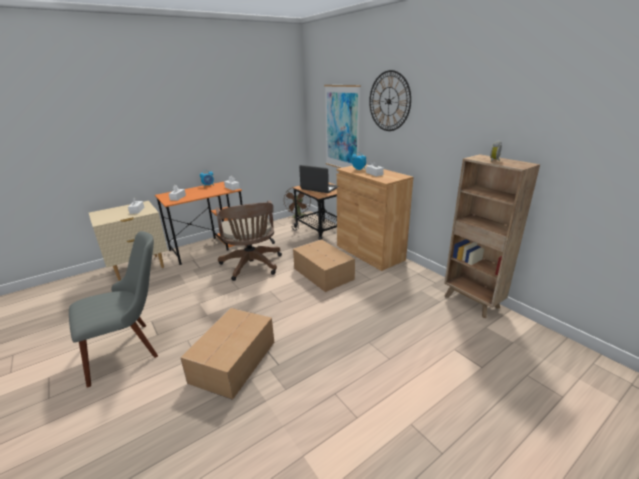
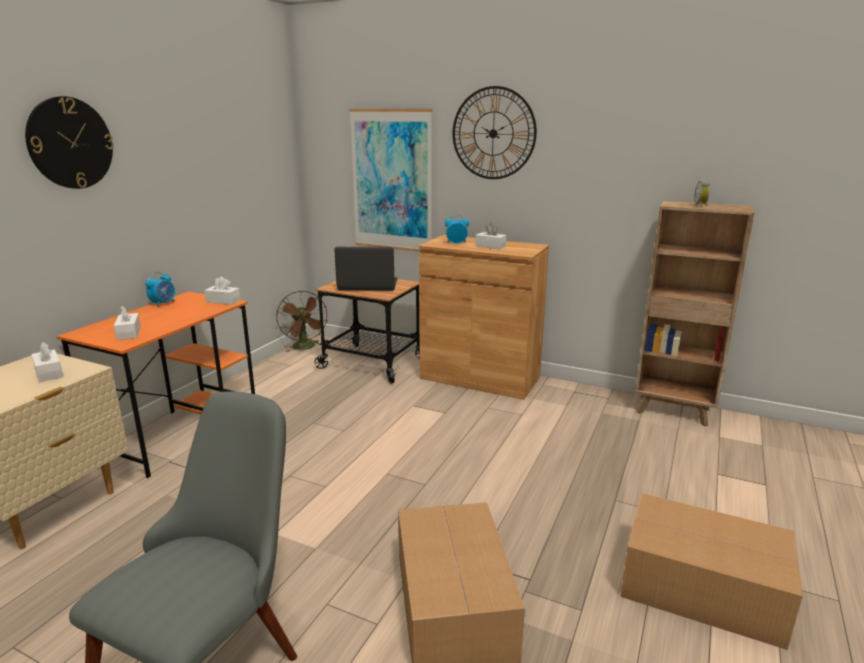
camera: 30 degrees left, 5 degrees down
brown office chair [216,200,282,281] -> none
cardboard box [293,239,355,292] -> cardboard box moved to [621,493,803,650]
none -> wall clock [25,96,114,189]

